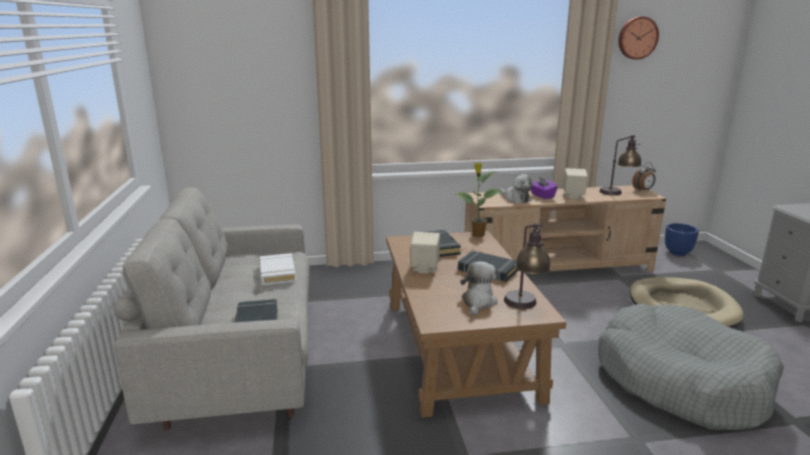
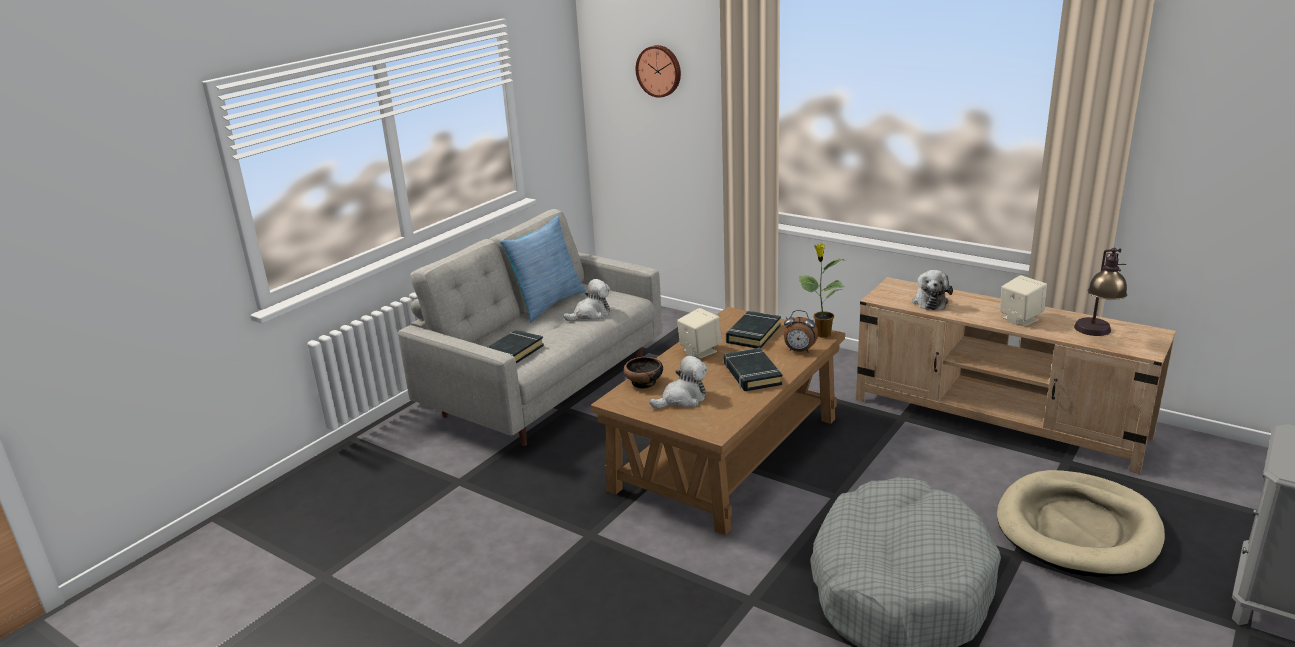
camera: 45 degrees right, 5 degrees up
white book [259,253,296,285] -> plush toy [563,279,610,321]
table lamp [504,223,551,309] -> none
purple tissue box [531,177,558,199] -> none
wall clock [618,17,659,60] -> wall clock moved to [636,45,681,98]
alarm clock [632,162,656,191] -> alarm clock moved to [784,310,818,353]
blue planter [665,223,699,256] -> none
none -> pillow [500,216,586,322]
none -> bowl [624,357,663,389]

